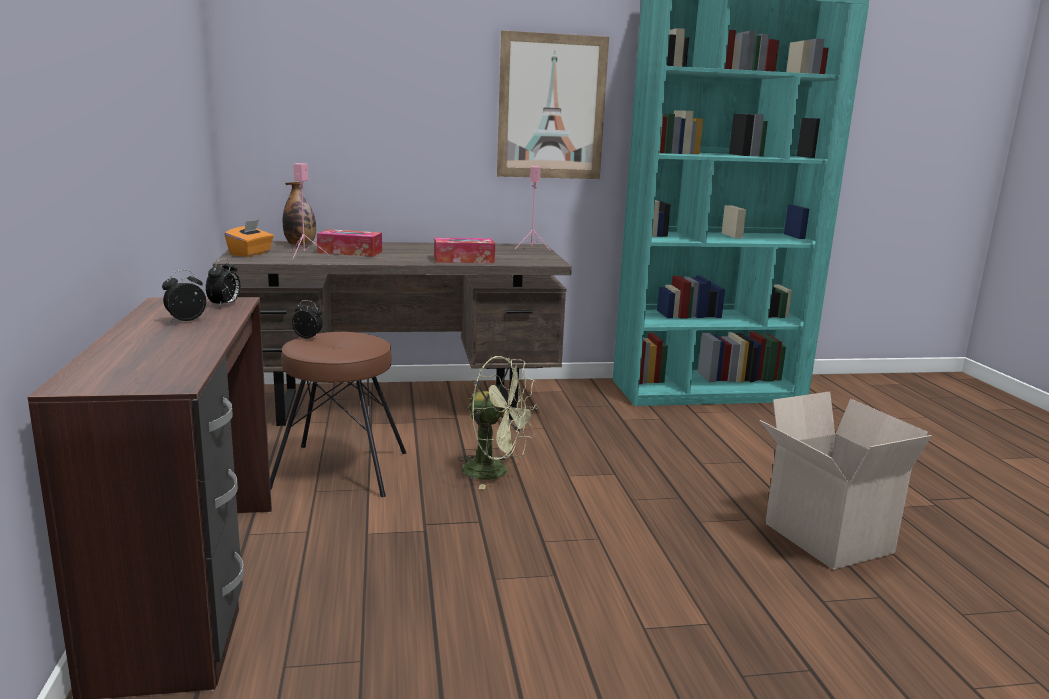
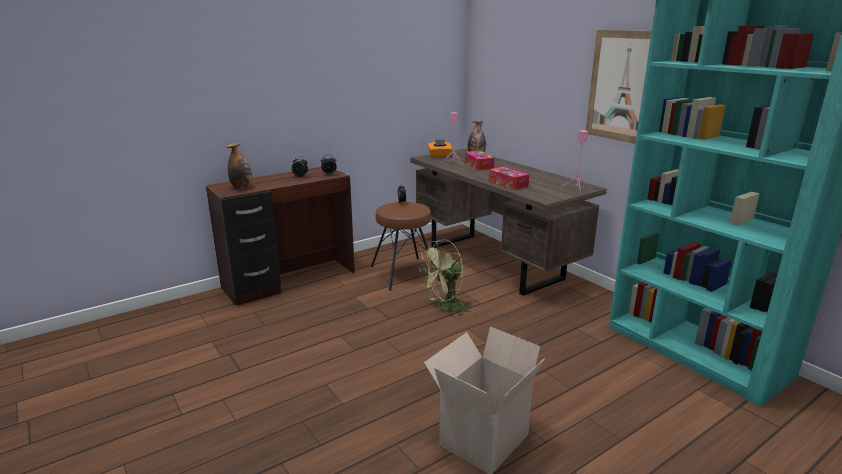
camera: 65 degrees right, 5 degrees up
green fan [458,356,538,489] -> green fan turned 60 degrees clockwise [419,239,473,316]
none -> bottle [227,143,252,189]

